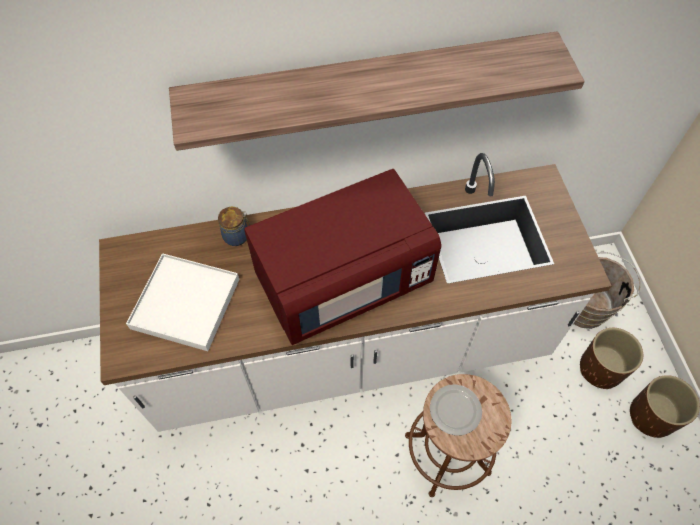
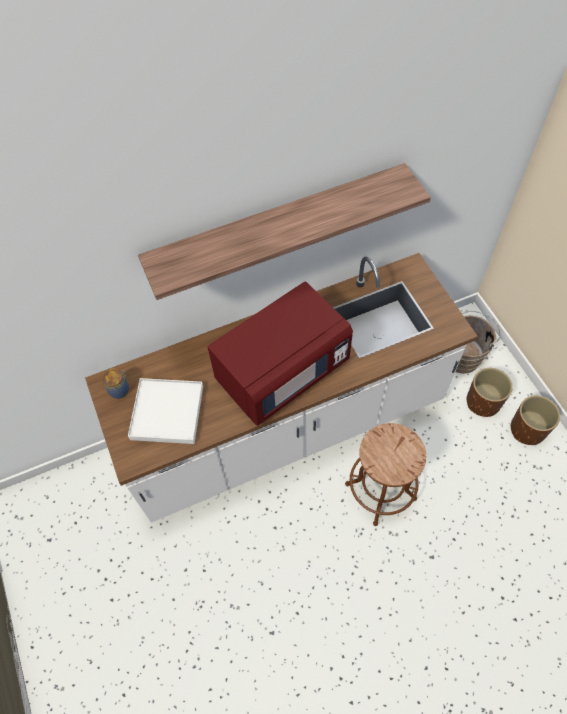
camera: 10 degrees left, 0 degrees up
jar [218,207,250,246] -> jar moved to [102,368,129,399]
plate [430,384,482,436] -> none

